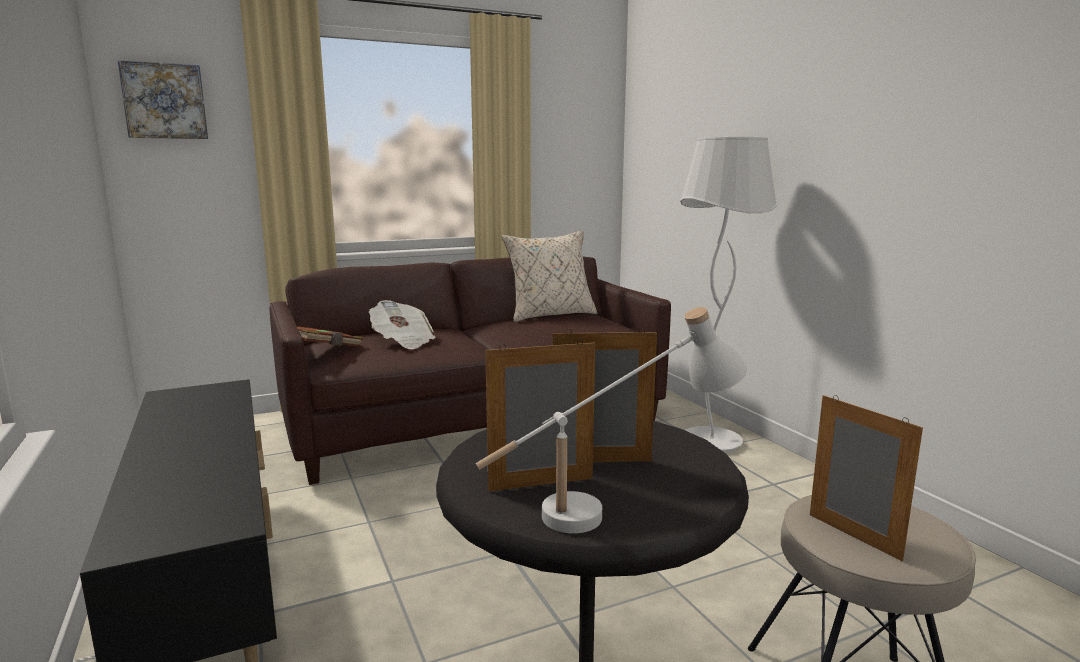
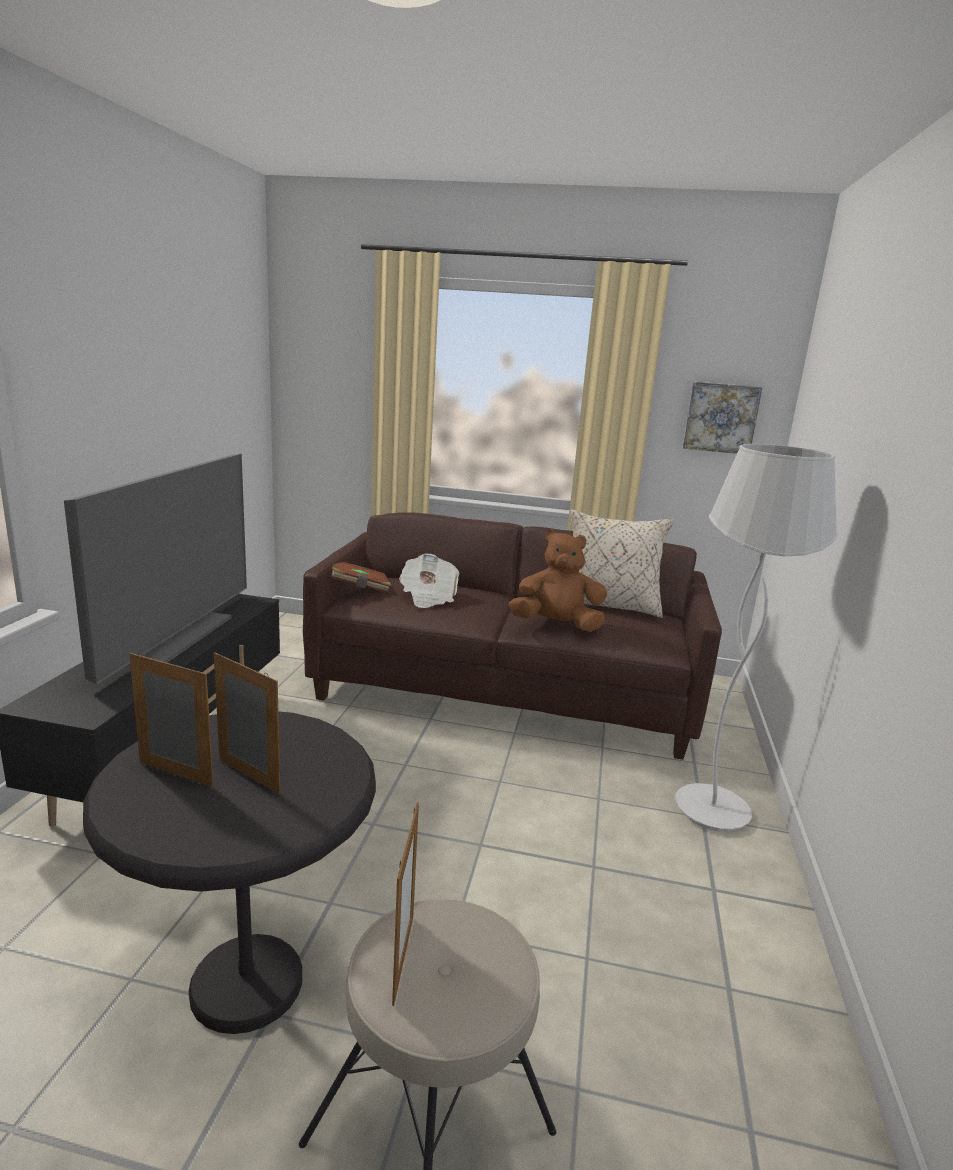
camera: 35 degrees right, 5 degrees up
picture [118,60,208,139] -> picture moved to [683,382,762,454]
white table lamp [476,307,747,534] -> none
none -> television [64,454,247,685]
none -> brown plush toy [509,530,607,632]

